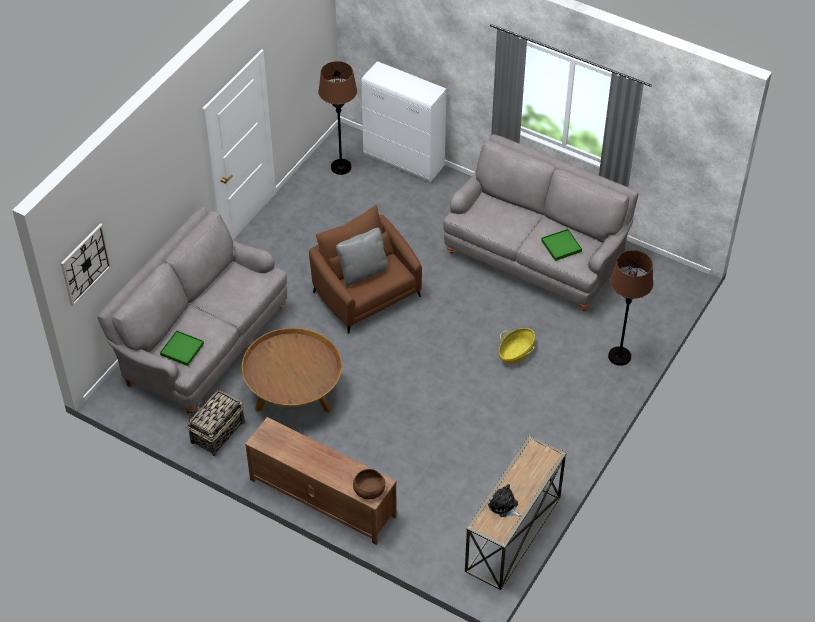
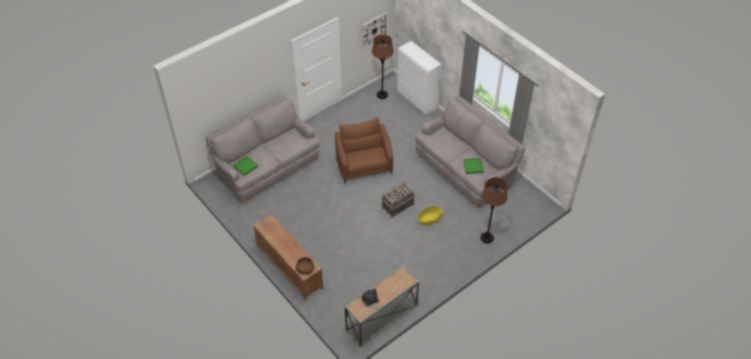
camera: 20 degrees right, 0 degrees up
wall clock [61,223,111,306] -> wall clock moved to [362,13,387,49]
basket [187,388,245,456] -> basket moved to [382,183,415,218]
brown coffee table [242,328,342,413] -> none
grey pillow [336,228,388,286] -> none

